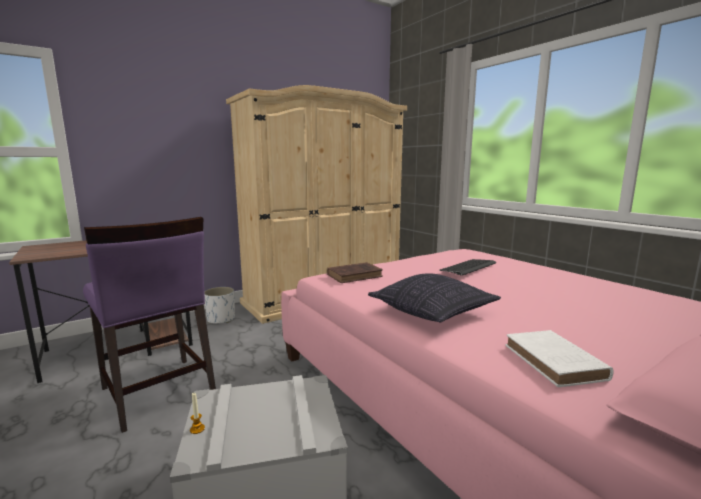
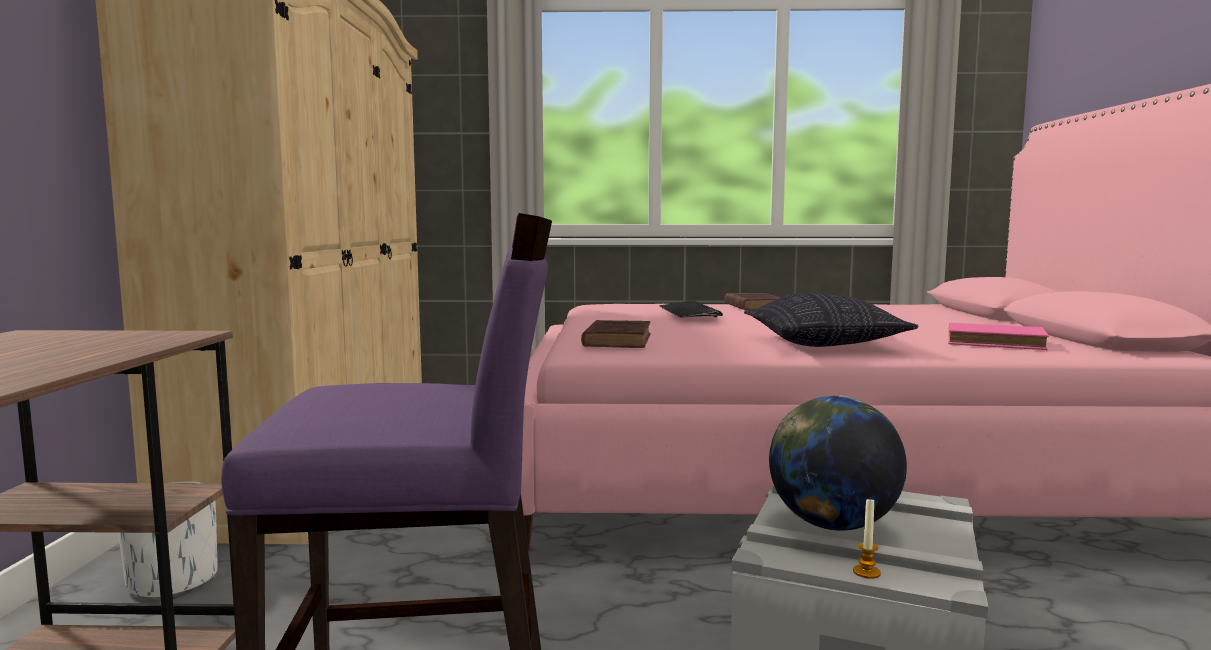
camera: 55 degrees left, 5 degrees down
white book [505,330,614,387] -> pink book [948,323,1049,350]
none -> brown book [724,293,781,310]
none -> globe [769,395,907,531]

